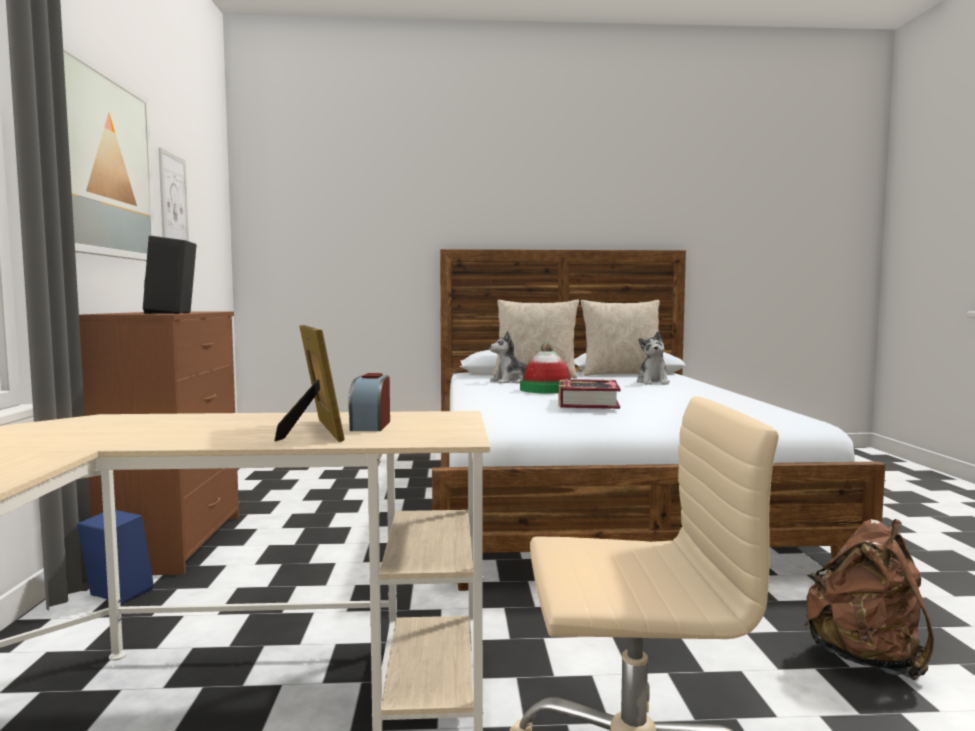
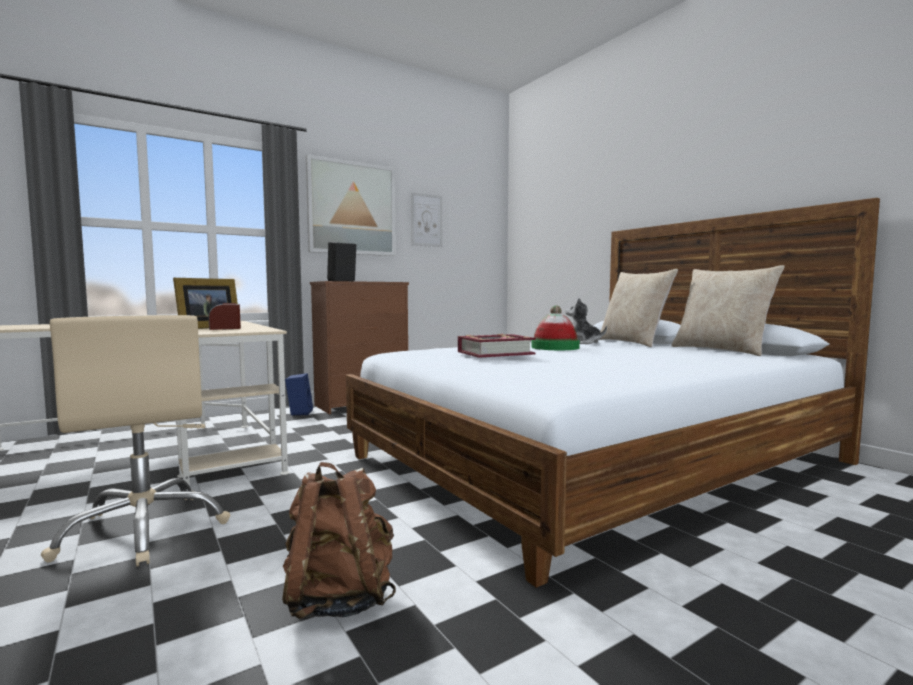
camera: 60 degrees right, 0 degrees up
plush toy [637,331,670,385] -> none

